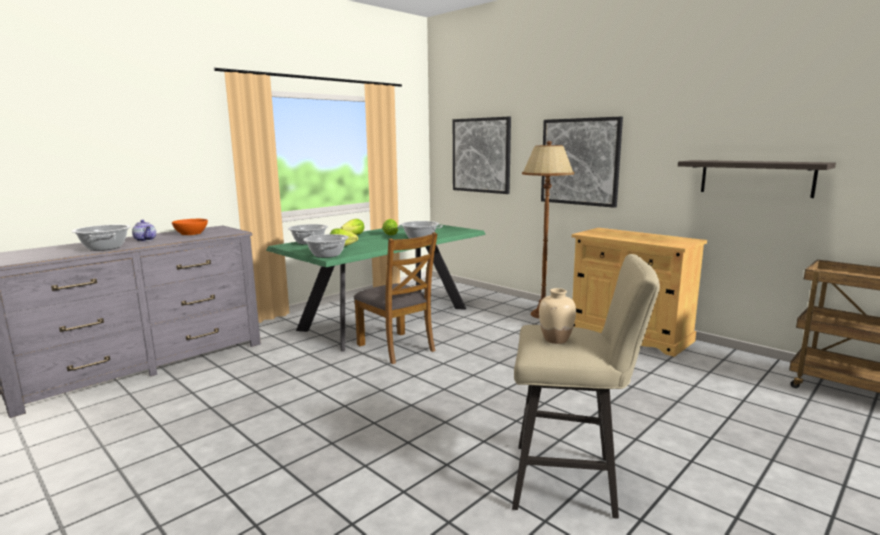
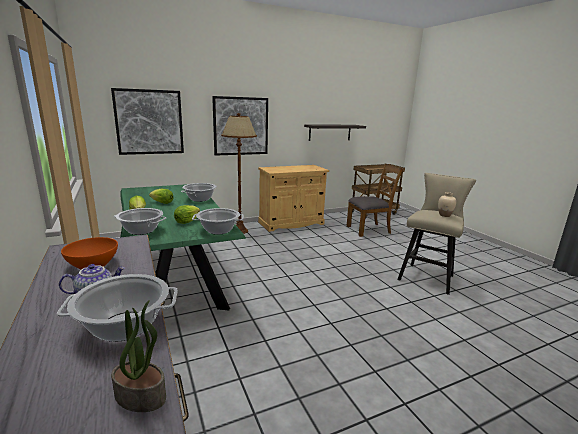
camera: 70 degrees left, 5 degrees up
brown chair [354,232,437,364] -> brown chair moved to [347,163,403,237]
none -> potted plant [111,300,166,412]

